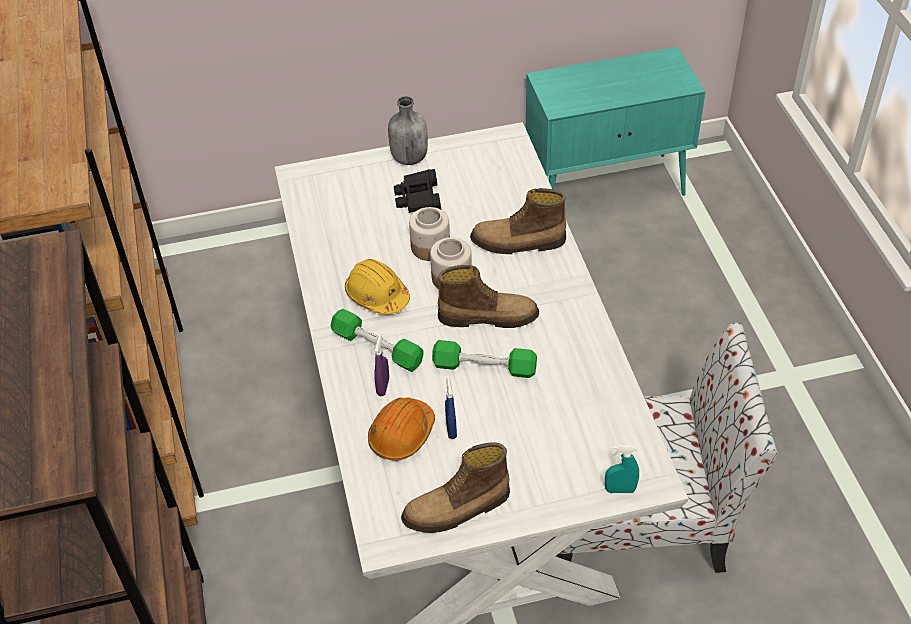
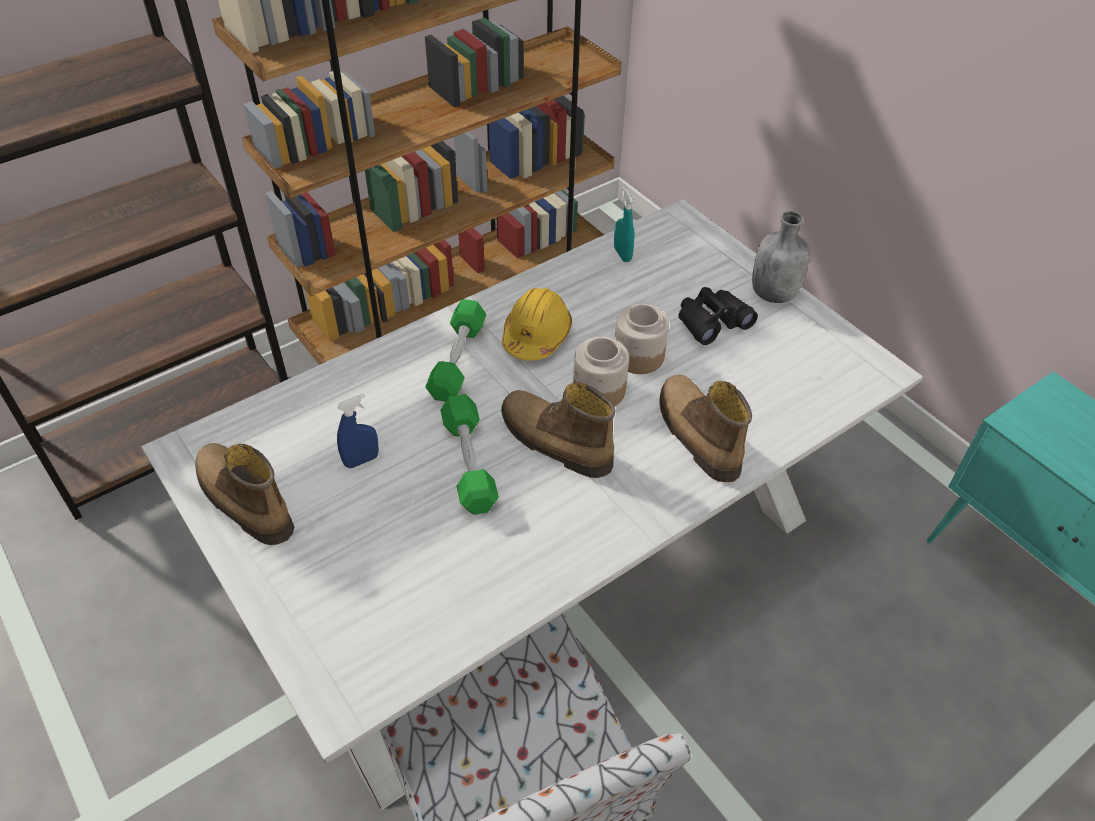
camera: 65 degrees right, 0 degrees up
orange hard hat [368,397,435,461] -> none
purple spray bottle [374,333,389,396] -> none
boot [438,265,539,328] -> boot turned 150 degrees clockwise [501,382,615,478]
turquoise spray bottle [605,445,639,493] -> turquoise spray bottle moved to [614,186,634,262]

